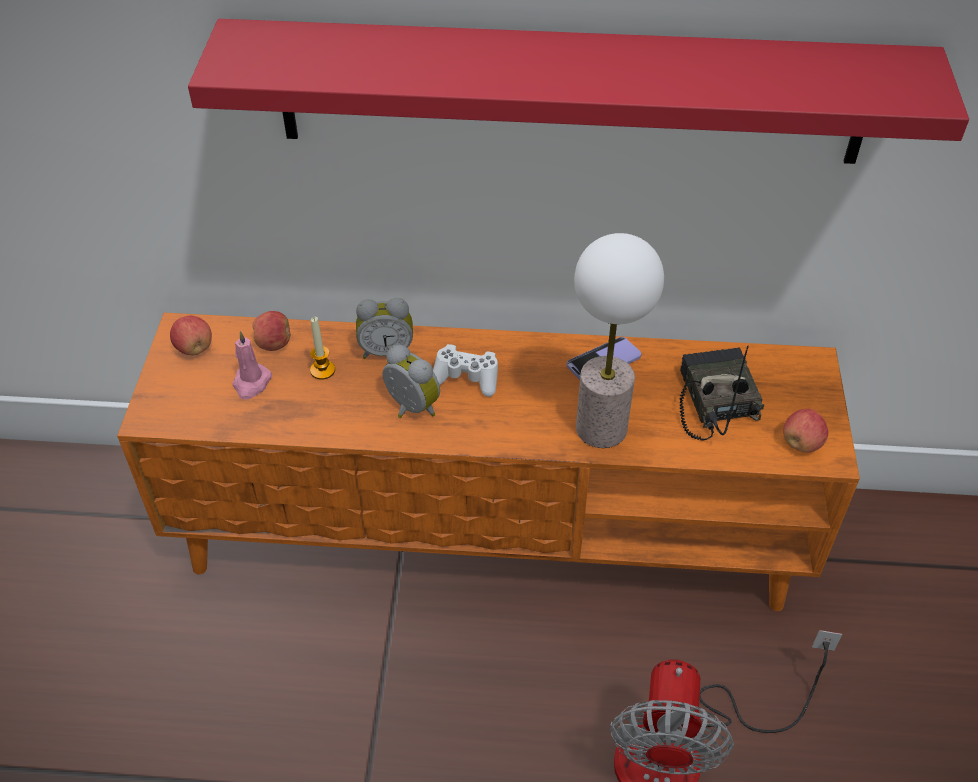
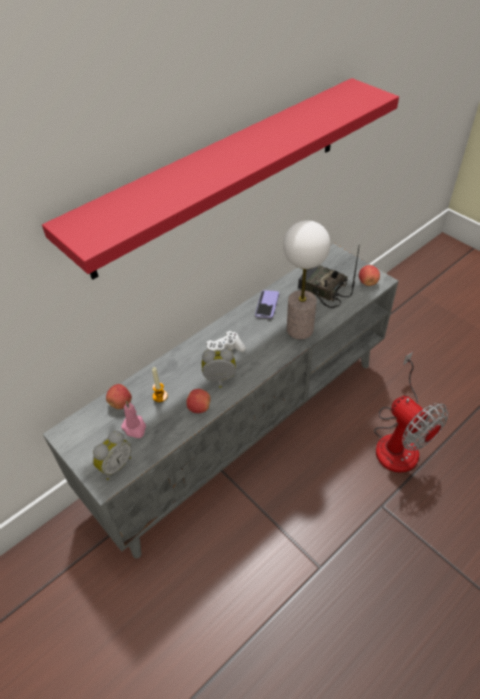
camera: 45 degrees left, 0 degrees up
orange tv stand [117,313,860,611] -> grey tv stand [43,243,398,559]
apple [170,316,212,355] -> apple moved to [186,389,210,413]
alarm clock [356,298,413,359] -> alarm clock moved to [93,431,132,480]

